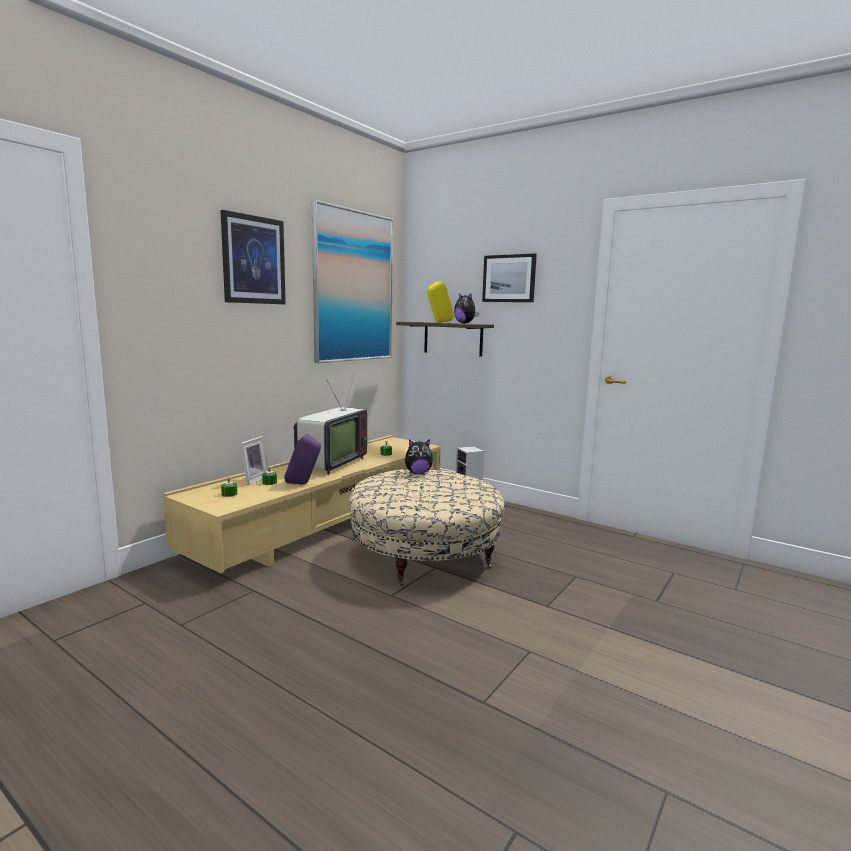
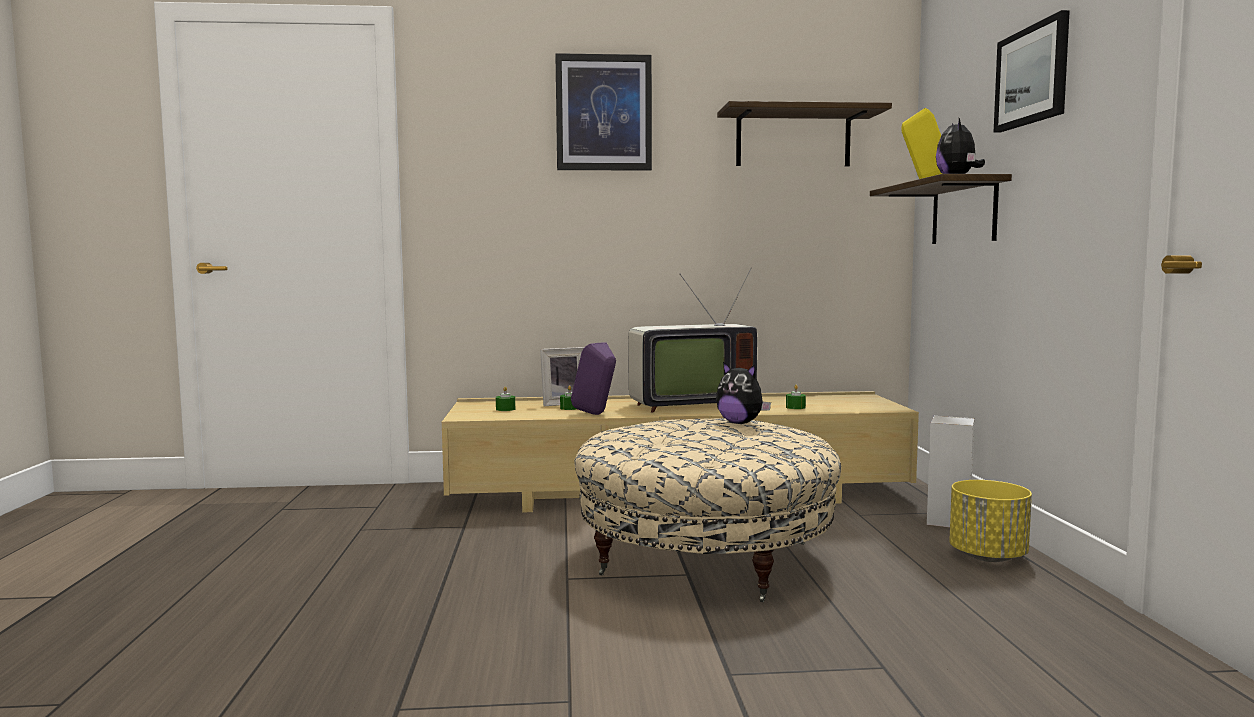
camera: 50 degrees right, 5 degrees down
picture [312,200,393,363] -> shelf [717,101,892,166]
none -> yellow planter [949,480,1032,562]

